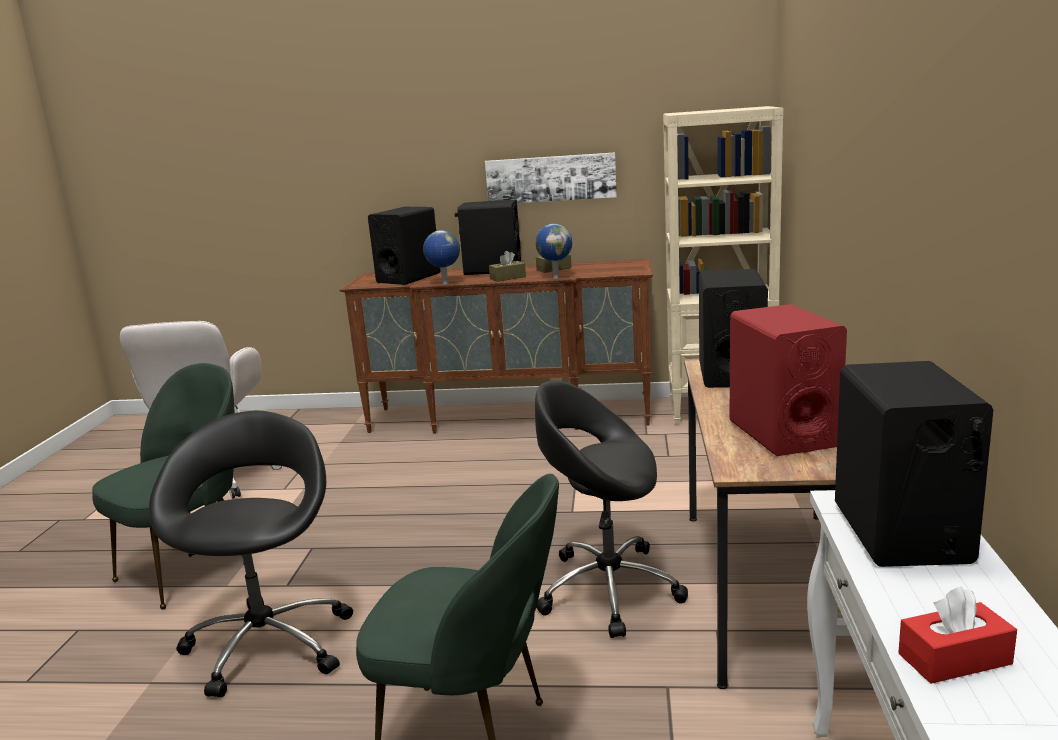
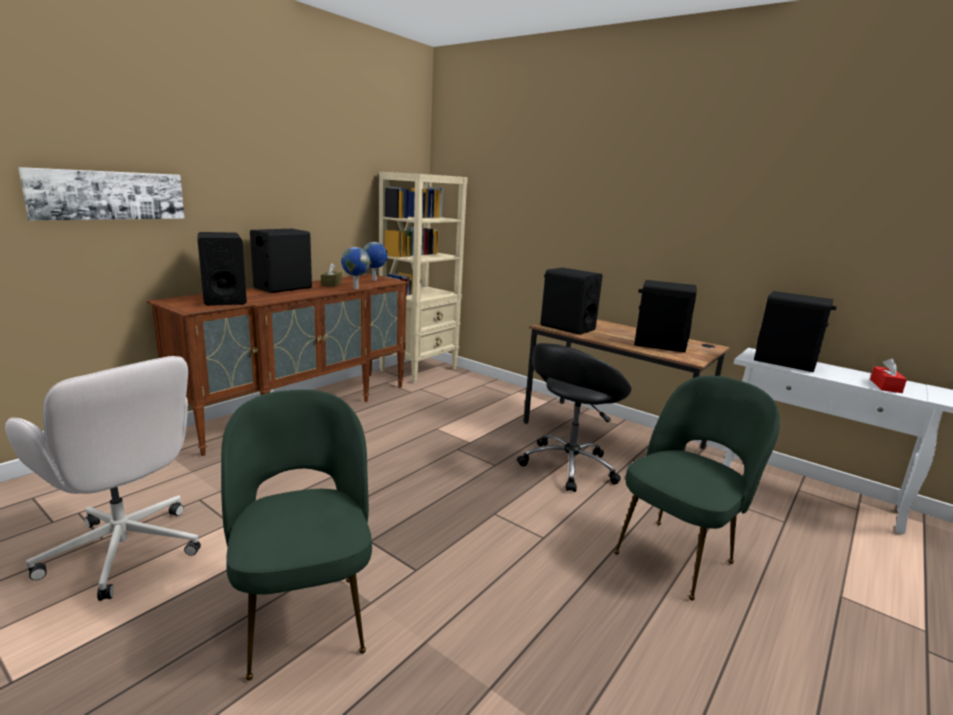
camera: 60 degrees left, 0 degrees up
black office chair [149,411,353,698] -> none
globe [423,230,460,285] -> globe moved to [363,242,388,280]
picture [485,152,617,203] -> picture moved to [18,167,185,221]
brown tissue box [489,251,526,282] -> none
red speaker [730,304,847,456] -> black speaker [634,280,697,352]

